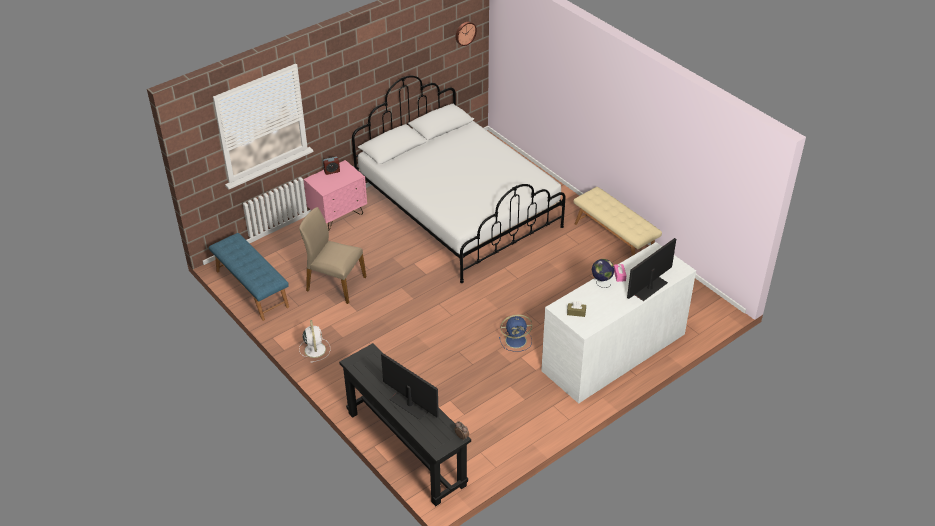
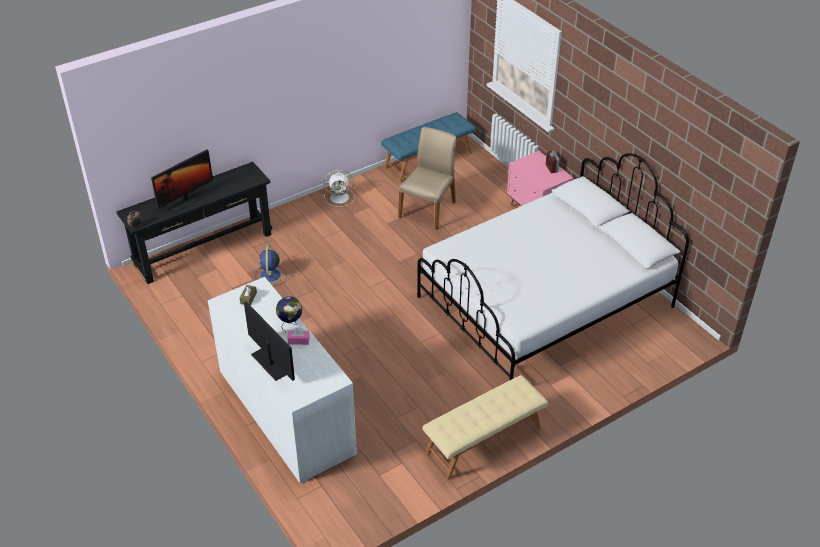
camera: 95 degrees right, 0 degrees up
wall clock [456,22,477,46] -> none
blue fan [499,315,532,352] -> blue fan moved to [255,244,287,287]

